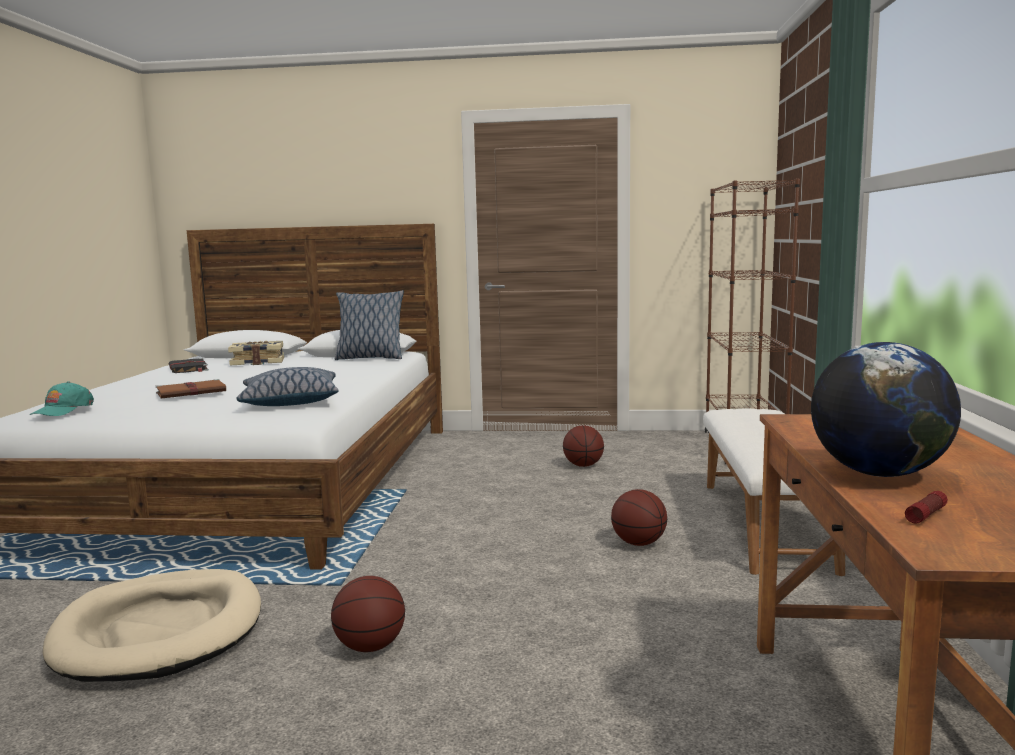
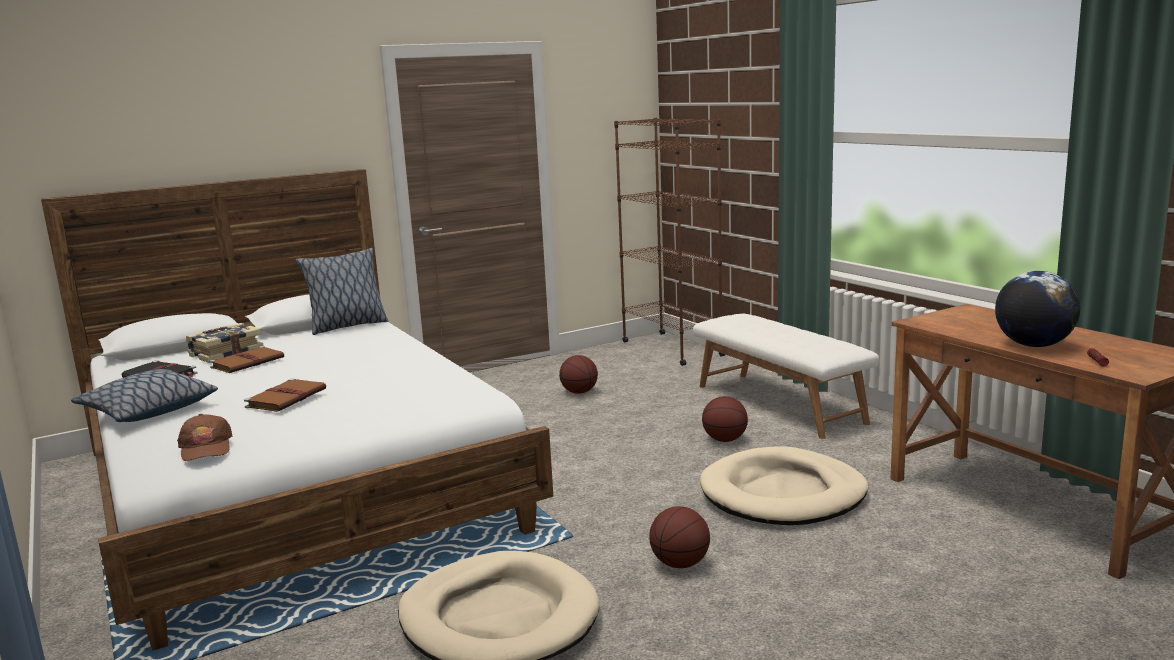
camera: 35 degrees left, 5 degrees up
turquoise cap [30,381,94,416] -> brown cap [177,414,232,461]
pillow [236,367,339,406] -> pillow moved to [71,369,218,422]
none -> brown book [209,346,284,373]
none -> beige dog bed [700,446,868,525]

